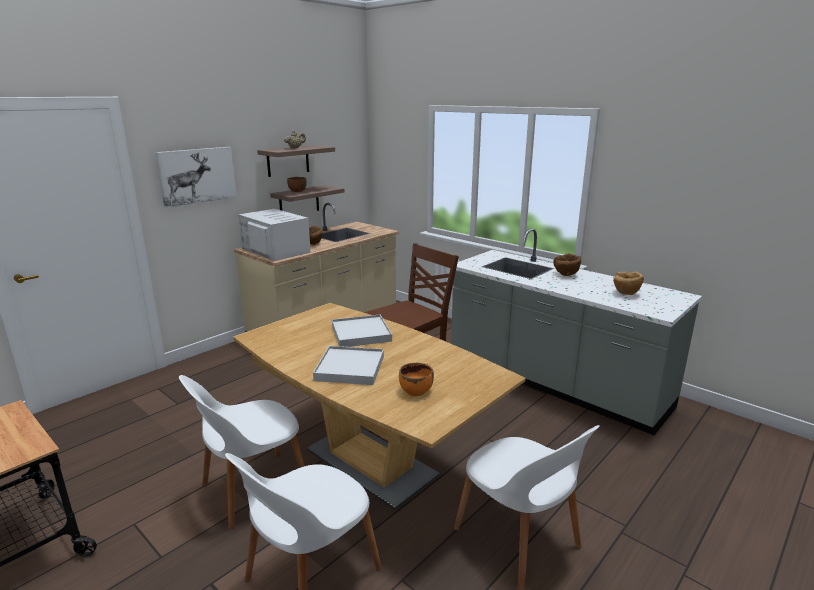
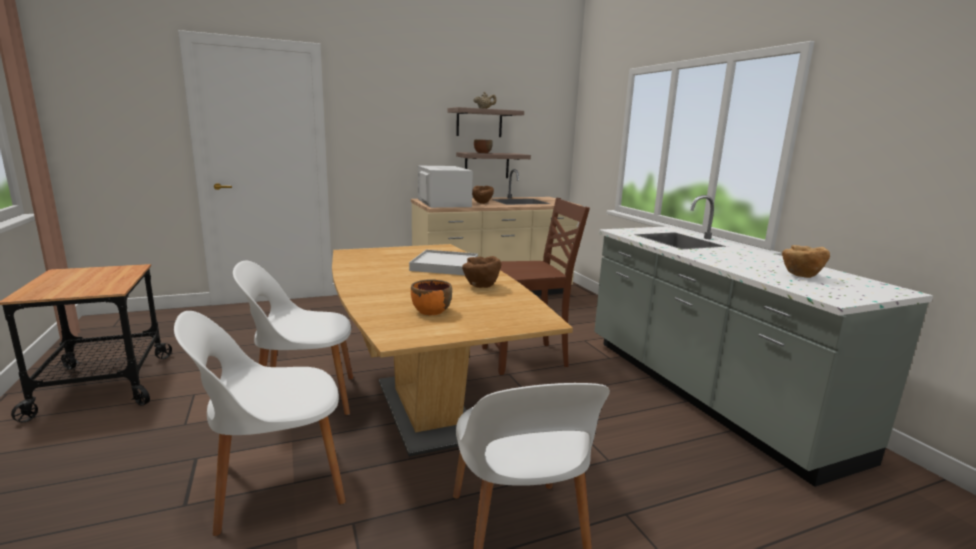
camera: 25 degrees right, 5 degrees down
picture [155,147,237,208] -> none
white tray [313,346,384,385] -> none
brown bowl [553,253,581,276] -> brown bowl moved to [462,256,501,288]

